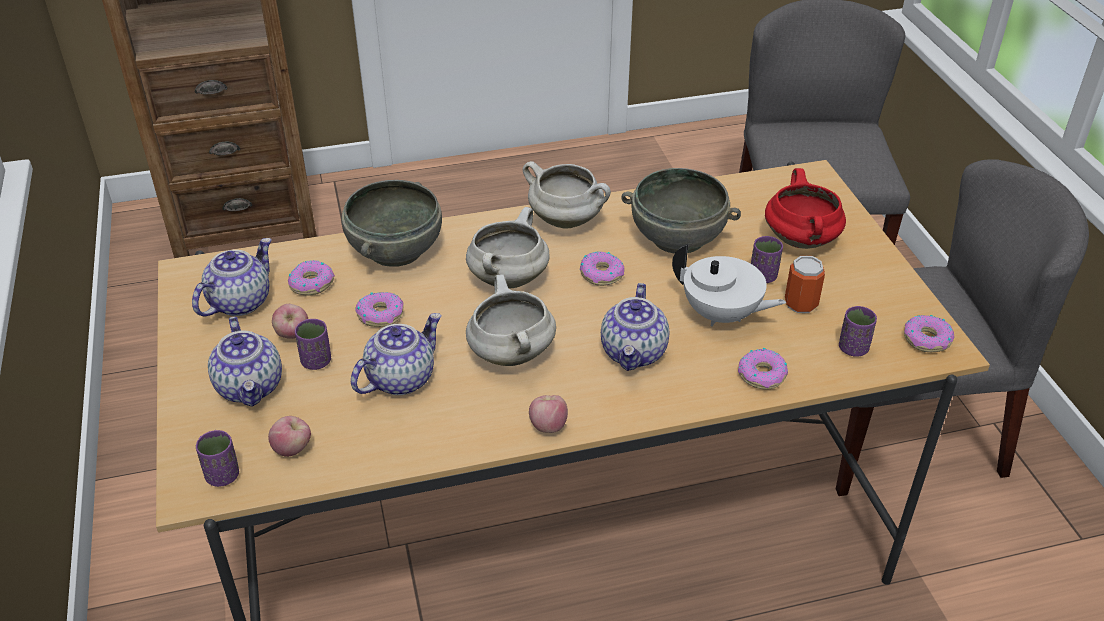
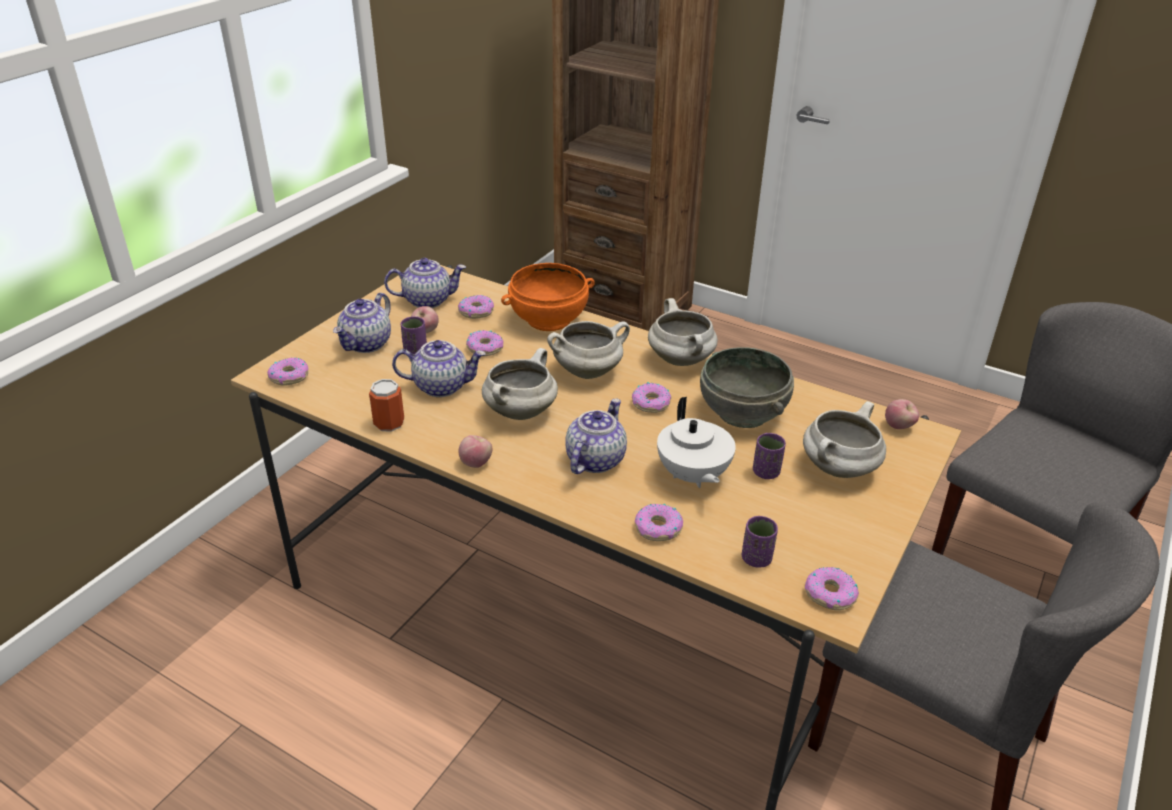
camera: 45 degrees right, 5 degrees down
purple cup [196,430,239,487] -> donut [267,358,309,386]
apple [268,416,311,457] -> apple moved to [885,399,919,429]
grey bowl [341,180,442,267] -> orange bowl [501,263,595,331]
teapot [601,283,669,371] -> teapot turned 150 degrees clockwise [565,399,627,474]
red cooking pot [765,168,846,249] -> white cooking pot [803,401,886,478]
can [785,256,825,313] -> can moved to [369,379,404,432]

